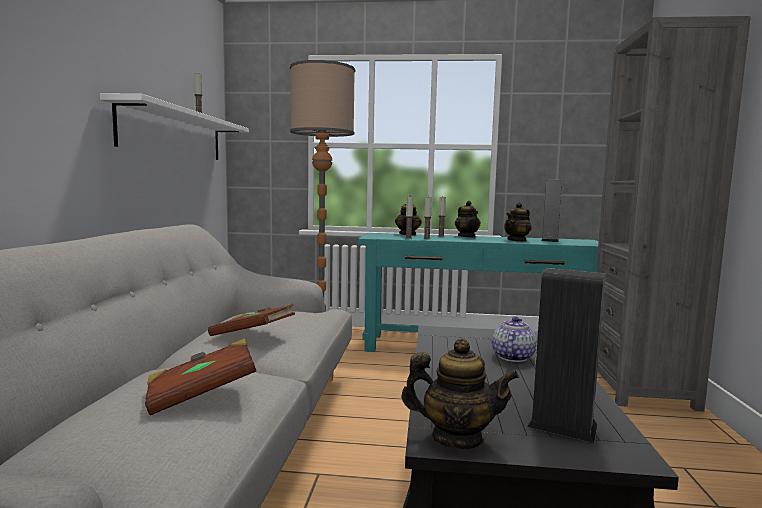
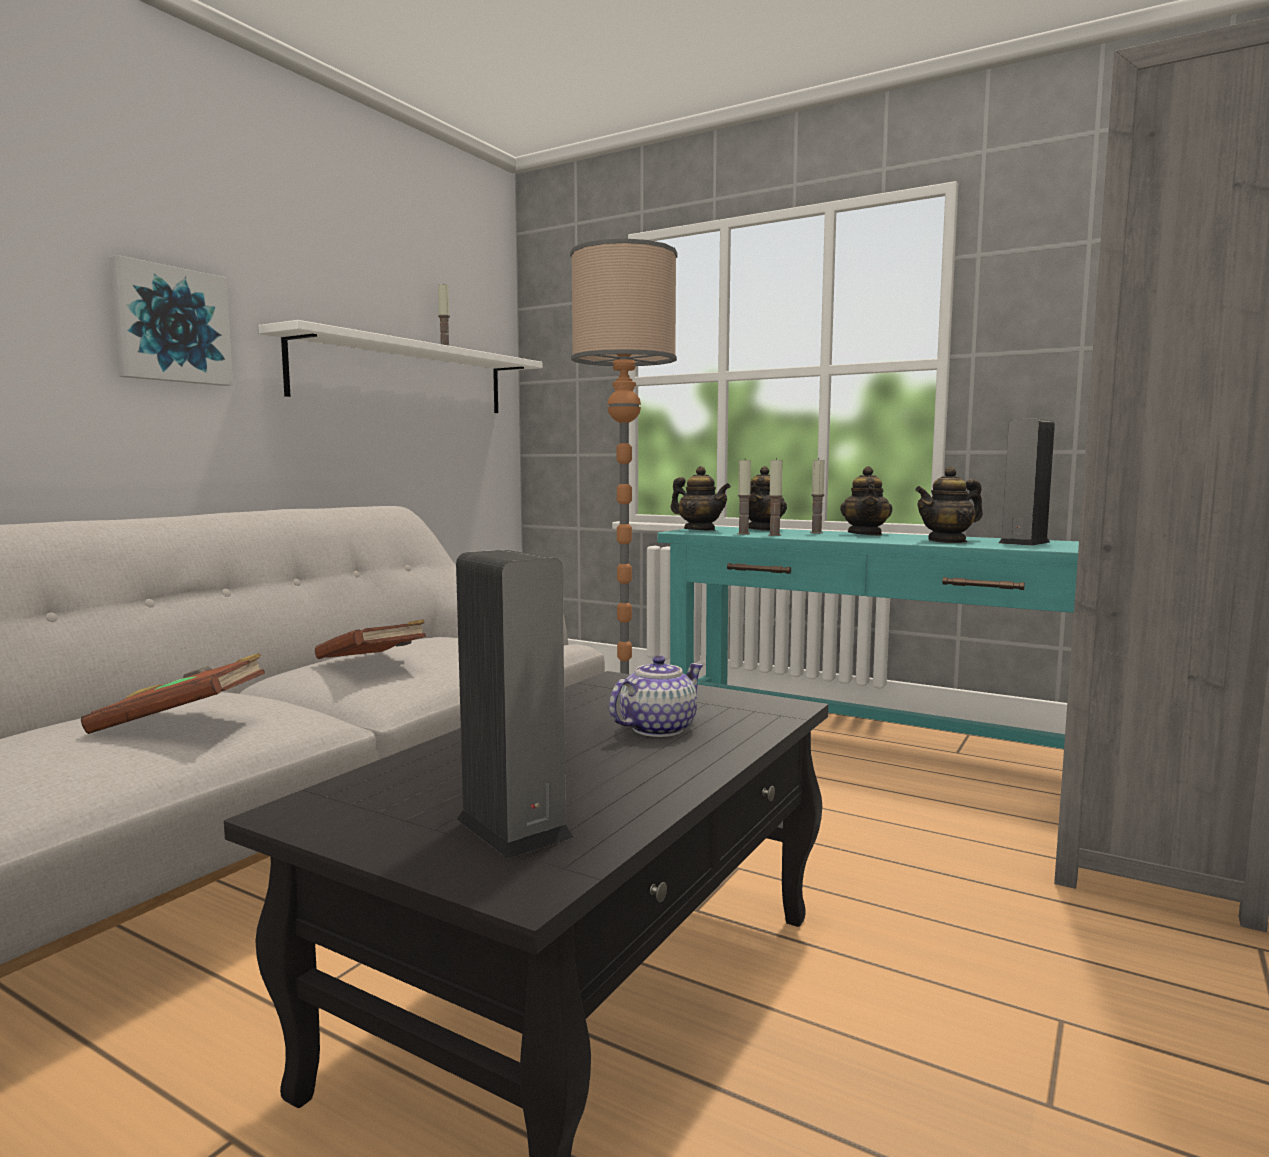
camera: 25 degrees right, 0 degrees up
teapot [401,338,519,449] -> teapot moved to [671,466,731,531]
none -> picture [109,255,233,386]

